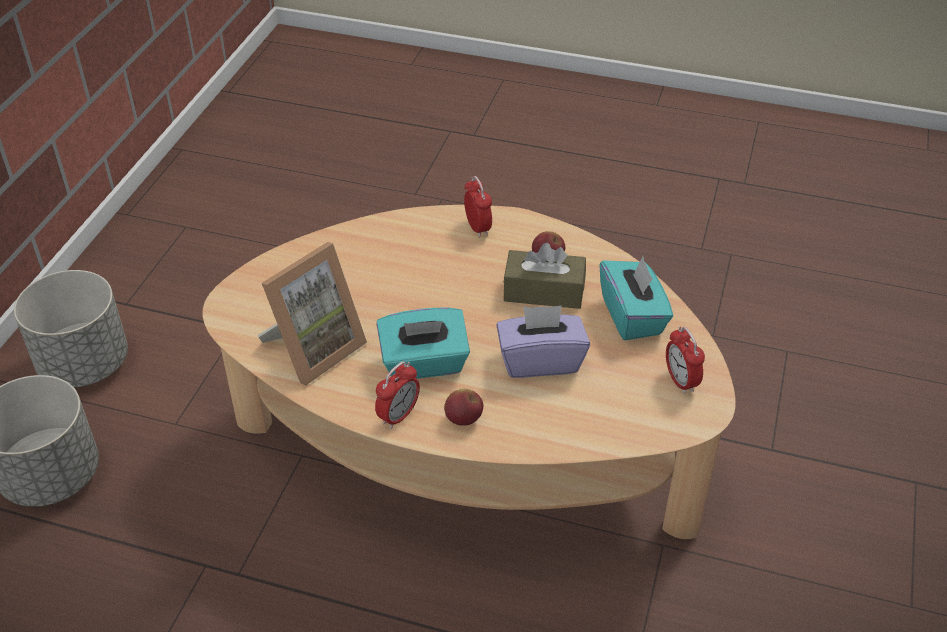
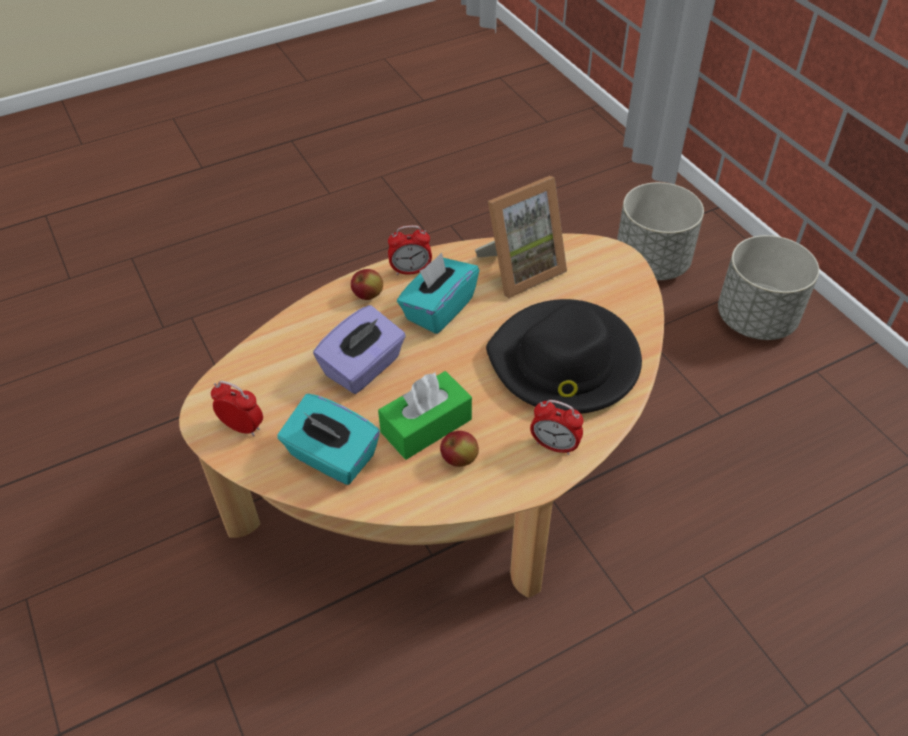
camera: 135 degrees right, 5 degrees up
picture frame [257,242,367,386] -> picture frame turned 120 degrees counterclockwise [475,176,567,298]
alarm clock [375,361,420,429] -> alarm clock turned 90 degrees counterclockwise [388,225,432,275]
brown tissue box [503,243,586,309] -> green tissue box [378,371,472,460]
none -> black hat [486,299,642,414]

